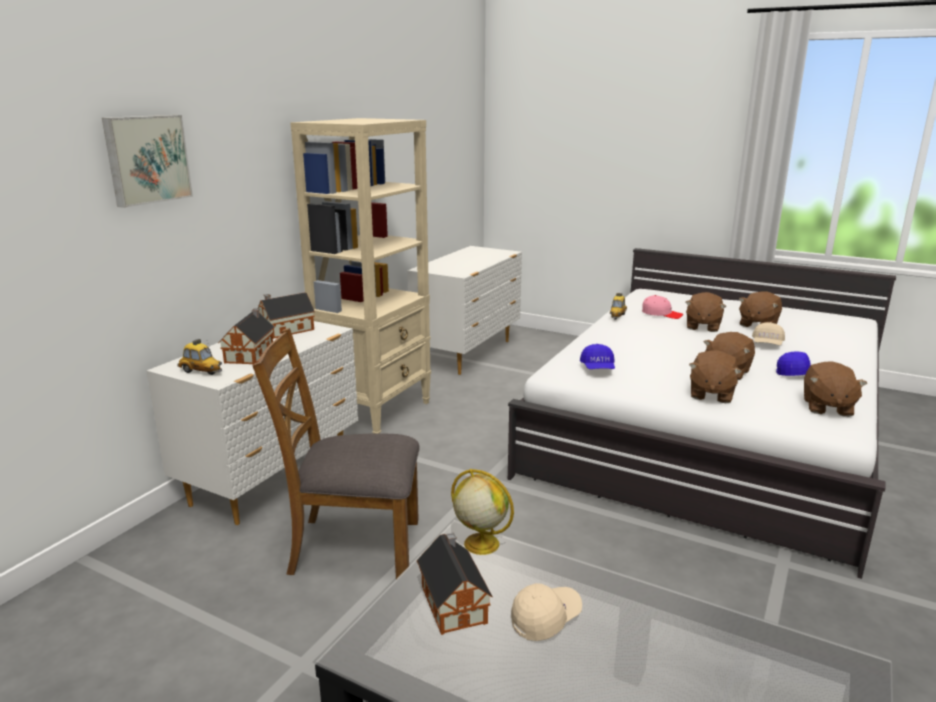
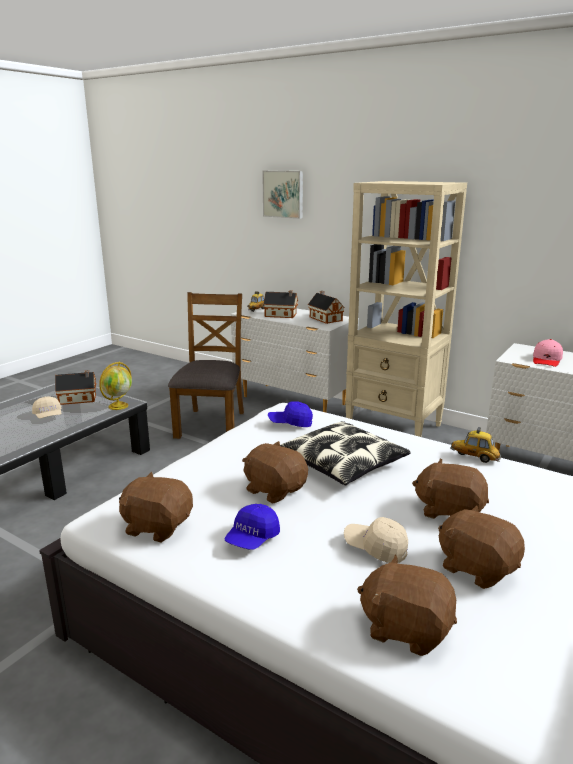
camera: 95 degrees right, 0 degrees up
pink cap [642,295,683,319] -> pink cap moved to [533,339,563,367]
brown plush toy [689,350,742,403] -> brown plush toy moved to [357,555,457,656]
none -> pillow [280,421,411,486]

